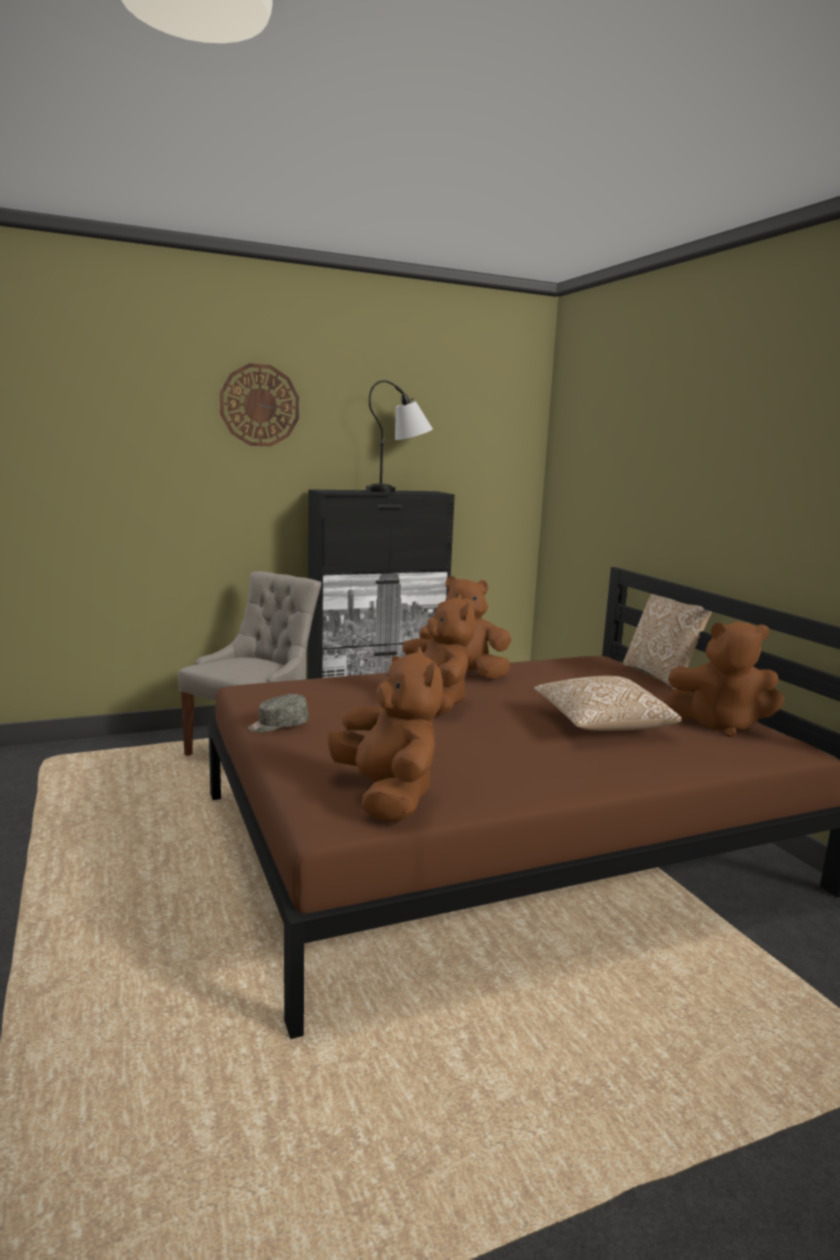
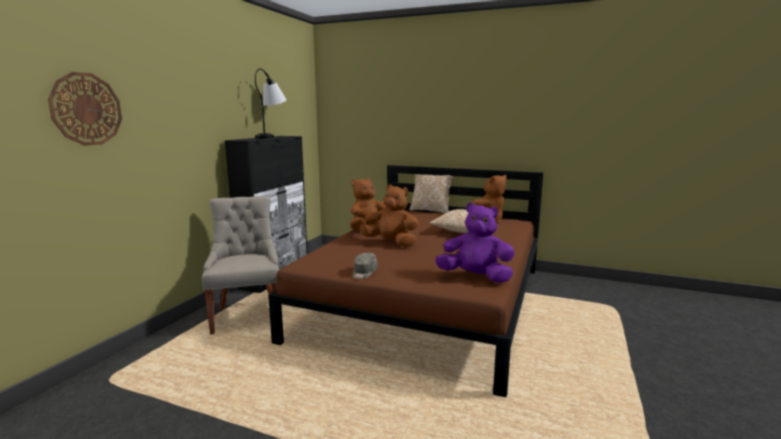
camera: 45 degrees left, 0 degrees up
wall clock [220,363,299,446] -> wall clock moved to [48,72,122,146]
brown plush toy [328,647,443,823] -> purple plush toy [435,203,515,283]

